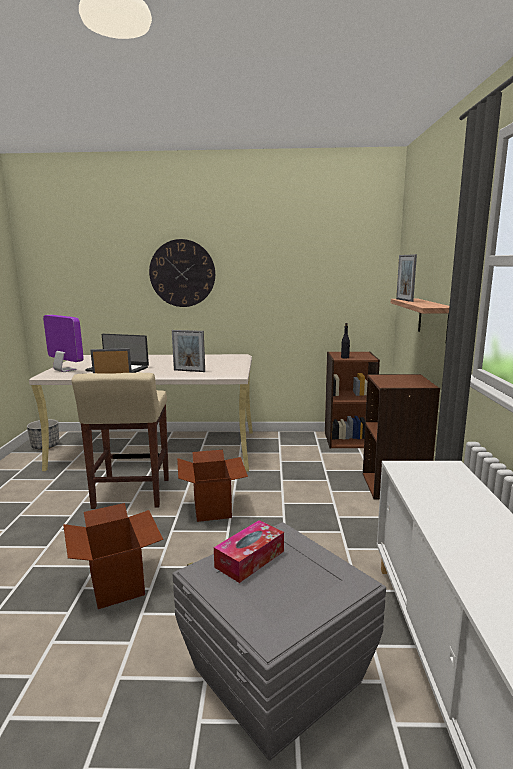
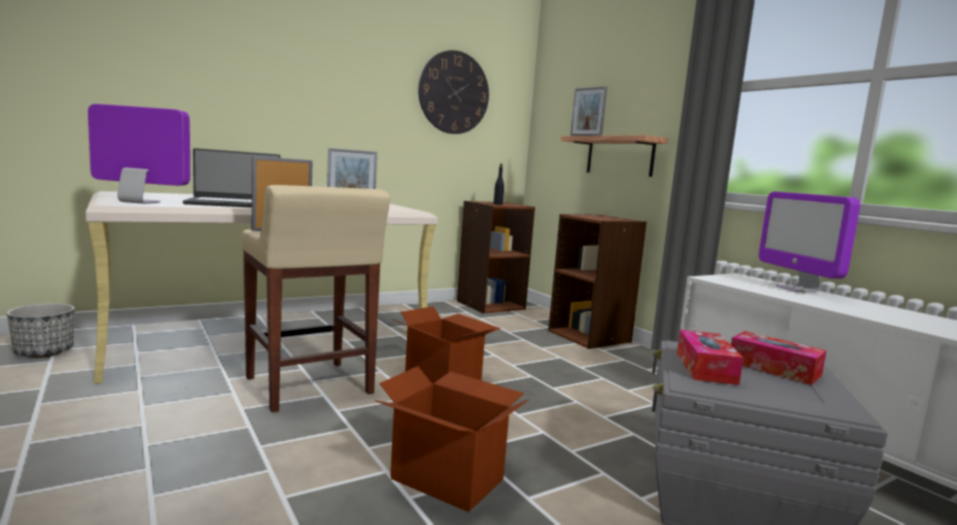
camera: 35 degrees left, 5 degrees down
wall clock [149,239,215,307] -> wall clock moved to [418,50,489,134]
none -> tissue box [731,331,827,385]
none -> monitor [759,191,860,293]

